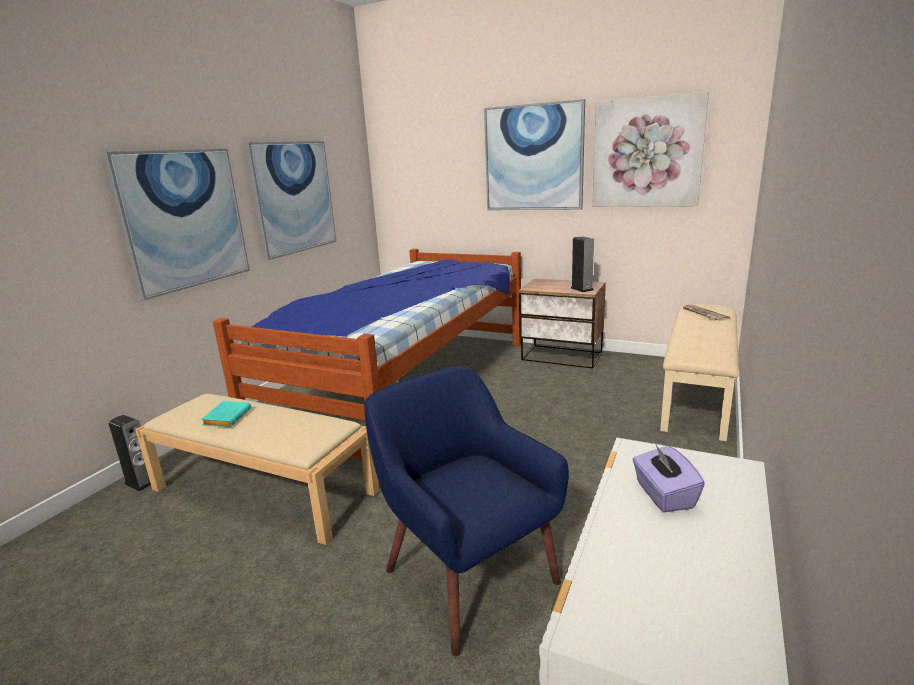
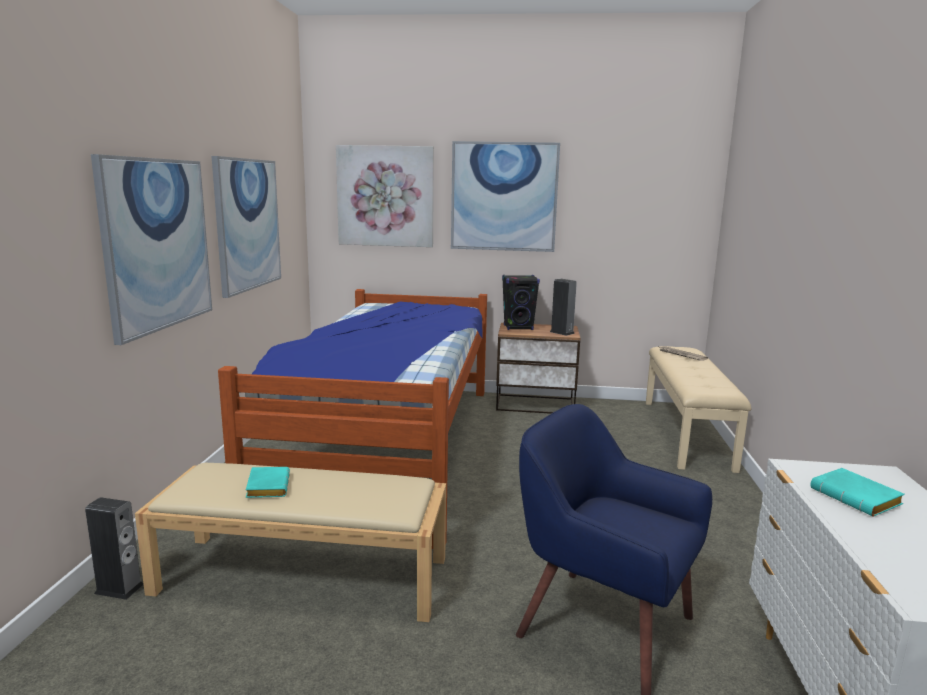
camera: 20 degrees left, 5 degrees down
picture [592,92,709,207] -> picture moved to [336,145,434,247]
purple tissue box [632,443,705,512] -> turquoise book [810,468,905,516]
none -> black speaker [502,275,540,330]

